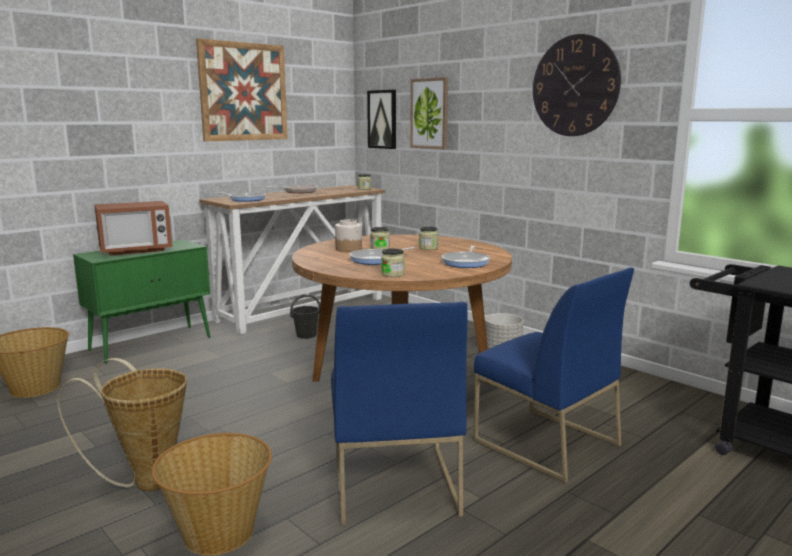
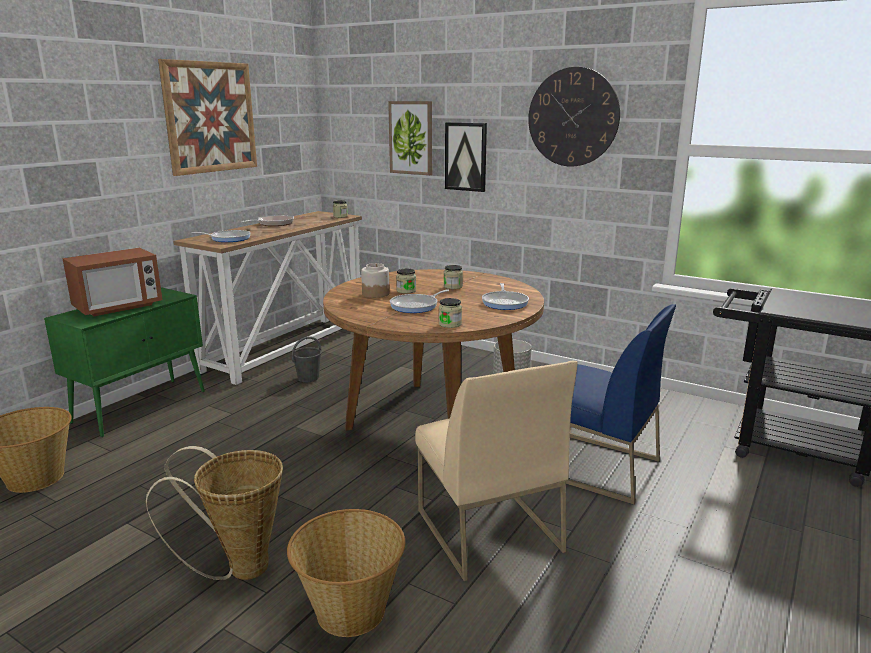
camera: 15 degrees left, 5 degrees up
blue chair [331,302,467,526] -> beige chair [415,361,578,581]
picture [367,90,396,149] -> picture moved to [445,122,487,192]

